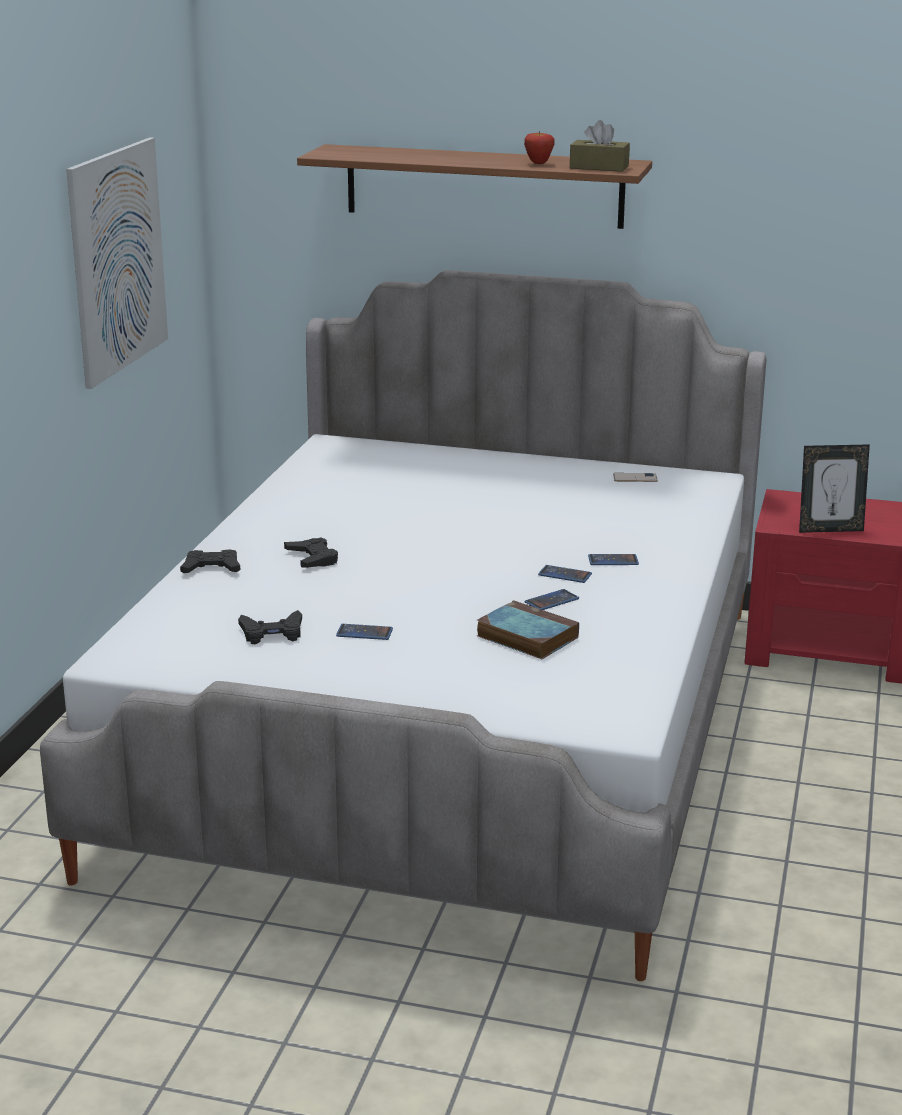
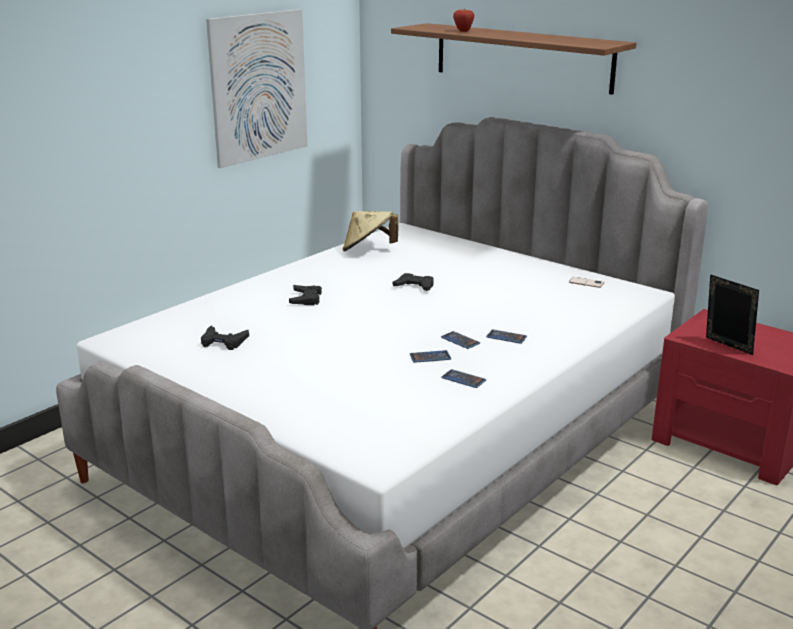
camera: 25 degrees right, 0 degrees up
black game controller [180,549,240,573] -> black game controller moved to [393,273,434,291]
phone [336,624,393,640] -> phone moved to [441,369,486,388]
book [477,600,579,659] -> none
apple [524,131,555,164] -> apple moved to [453,10,474,32]
brown tissue box [570,120,630,172] -> none
picture frame [799,444,870,533] -> picture frame turned 150 degrees counterclockwise [706,274,759,355]
none -> beige hat [343,211,398,252]

